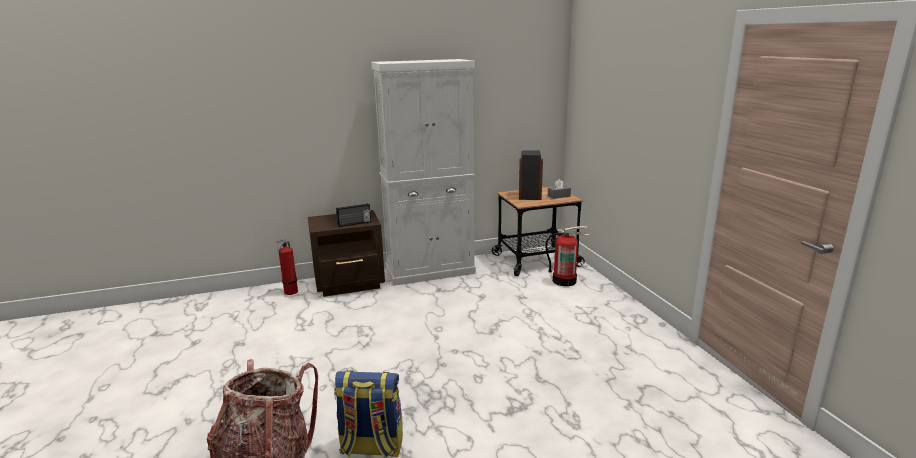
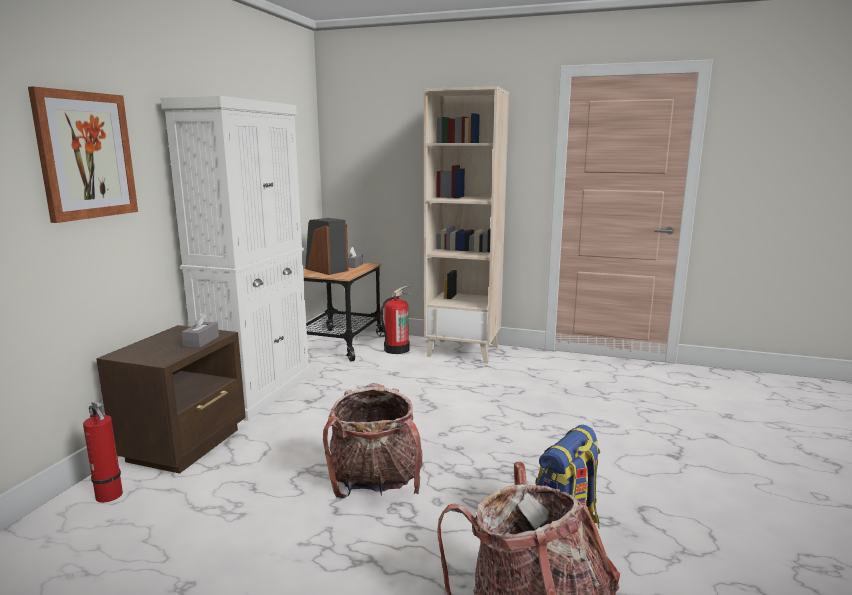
camera: 55 degrees left, 5 degrees down
radio [336,203,371,227] -> grey tissue box [181,313,219,348]
none -> picture [28,87,138,223]
none -> backpack [323,383,423,498]
none -> beige bookcase [424,86,509,364]

